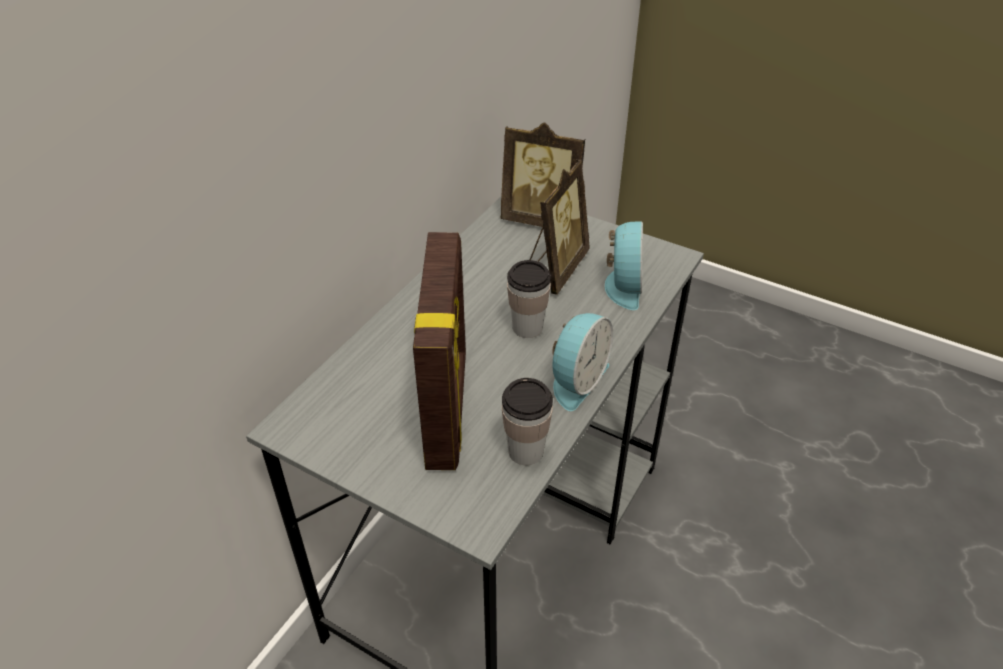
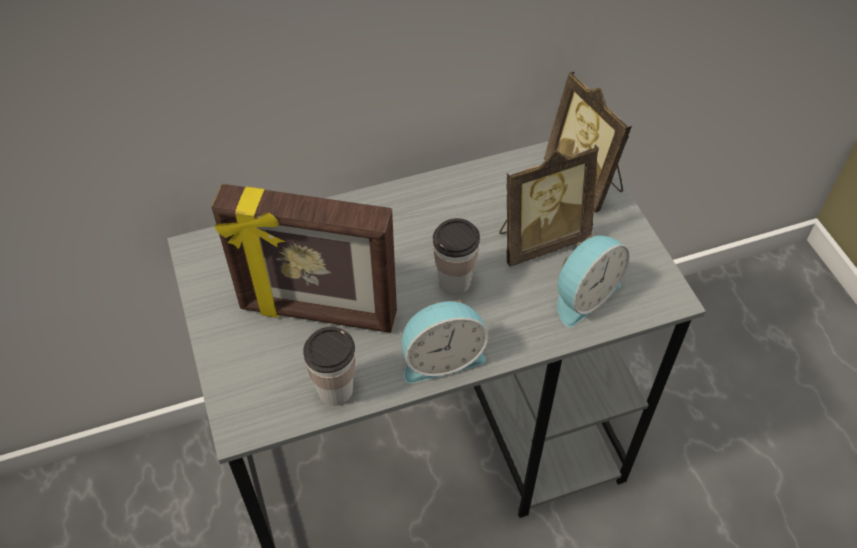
camera: 40 degrees right, 10 degrees up
picture frame [413,232,466,470] -> picture frame turned 60 degrees clockwise [212,184,397,333]

